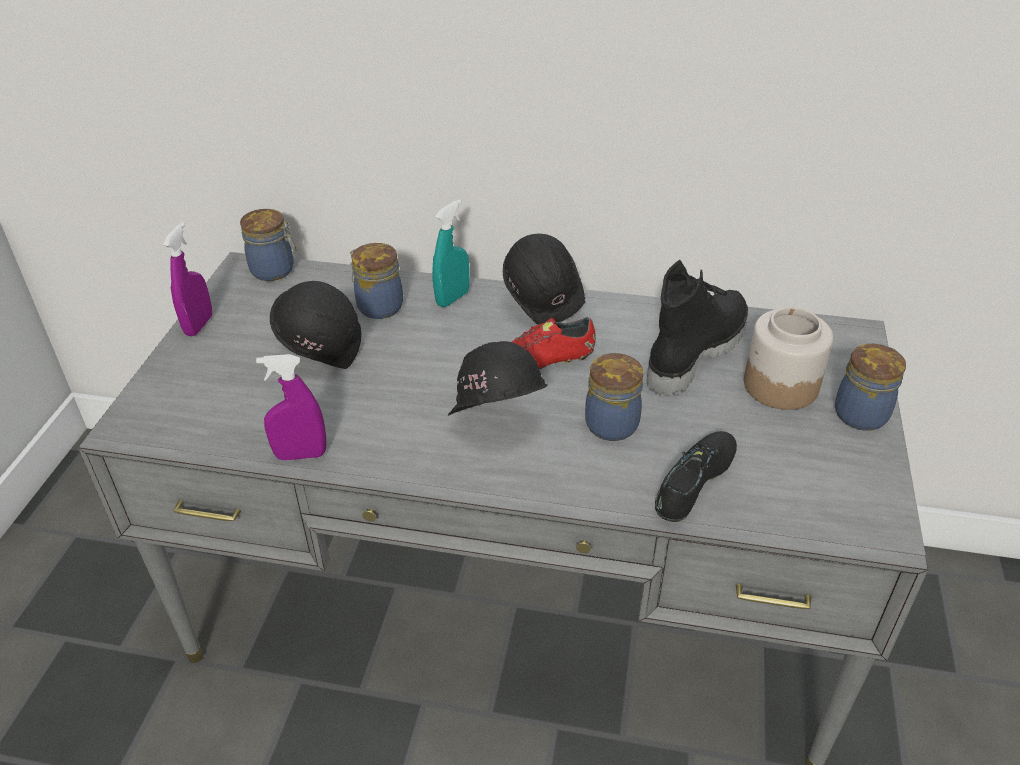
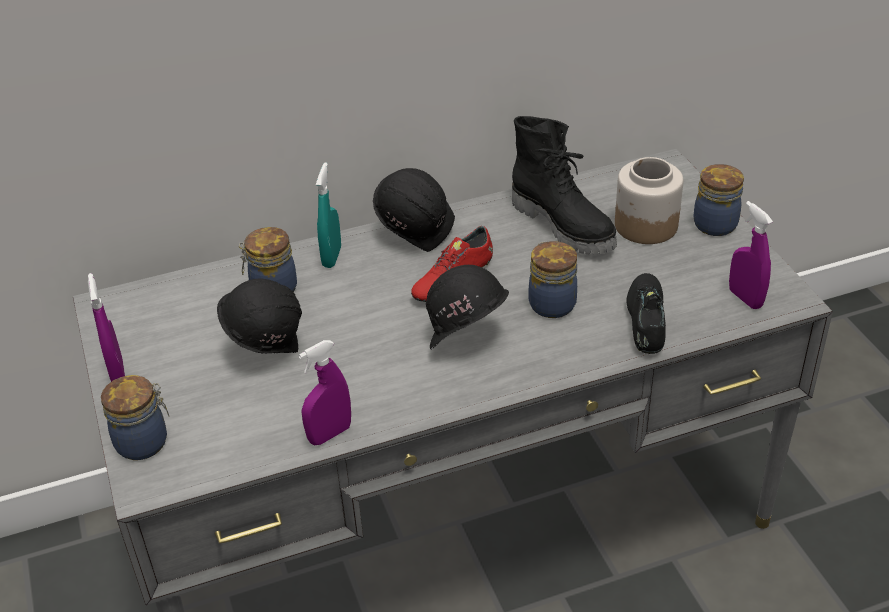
camera: 30 degrees left, 0 degrees up
jar [240,209,297,281] -> jar moved to [101,375,169,460]
black boot [647,260,748,397] -> black boot turned 135 degrees clockwise [512,116,617,255]
none -> purple spray bottle [729,201,773,309]

